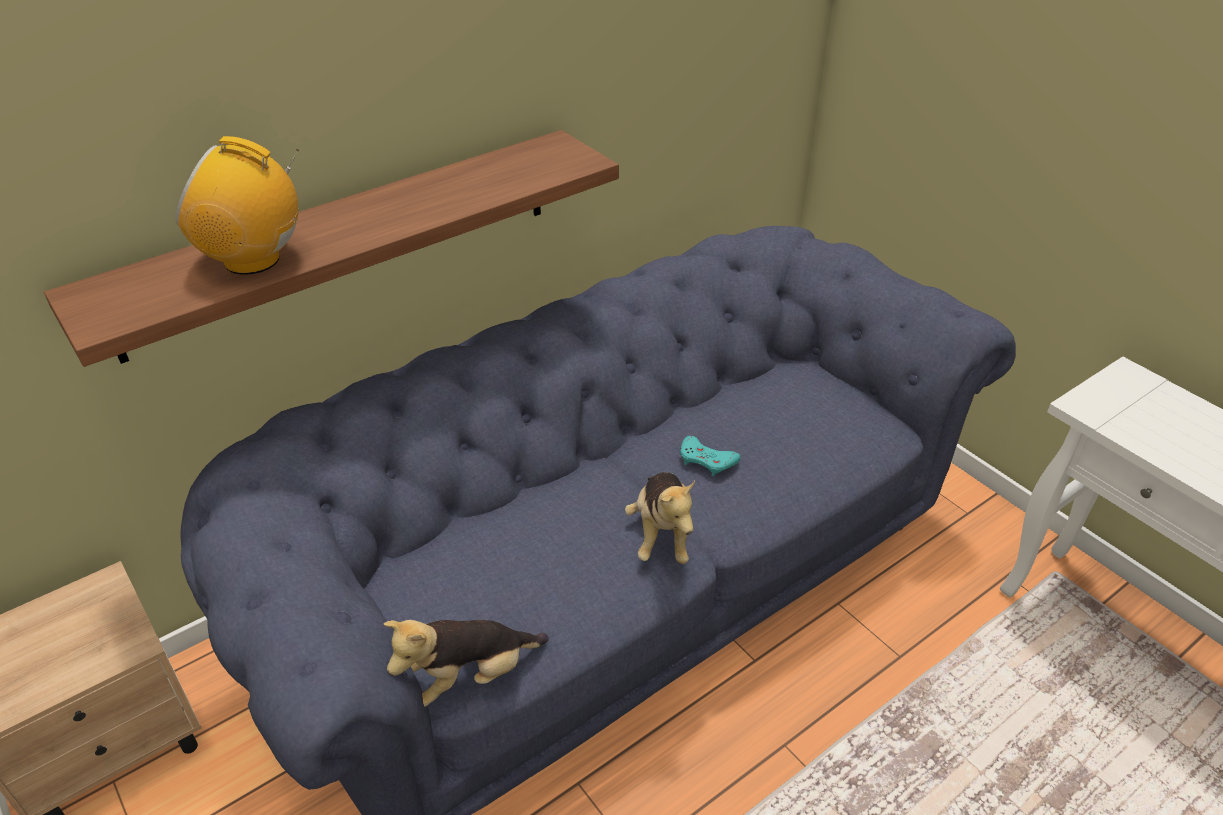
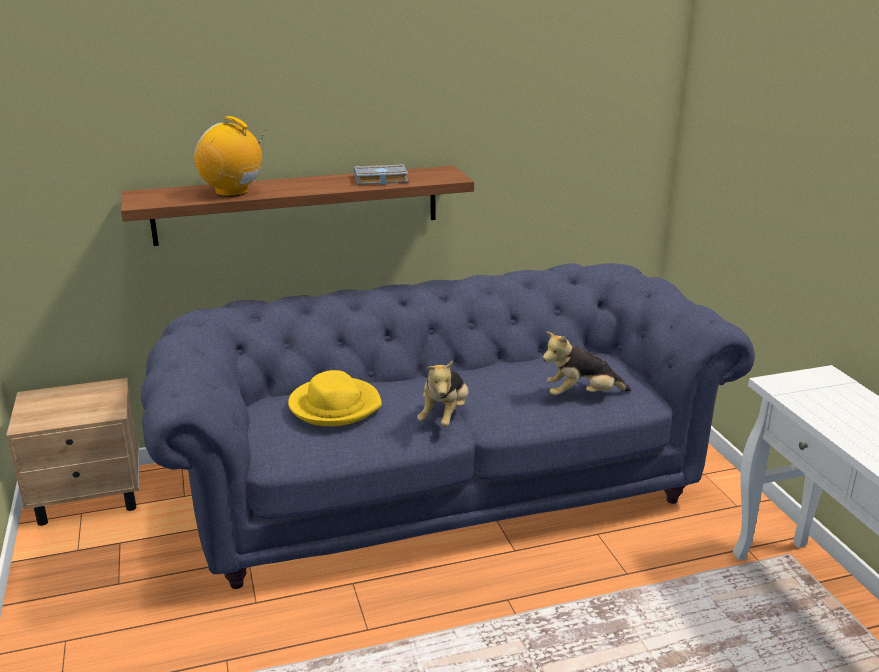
camera: 20 degrees right, 15 degrees down
plush toy [384,620,549,707] -> plush toy moved to [542,331,631,395]
turquoise game controller [680,436,740,476] -> none
none -> yellow hat [288,370,382,426]
none -> grey book [354,164,409,185]

